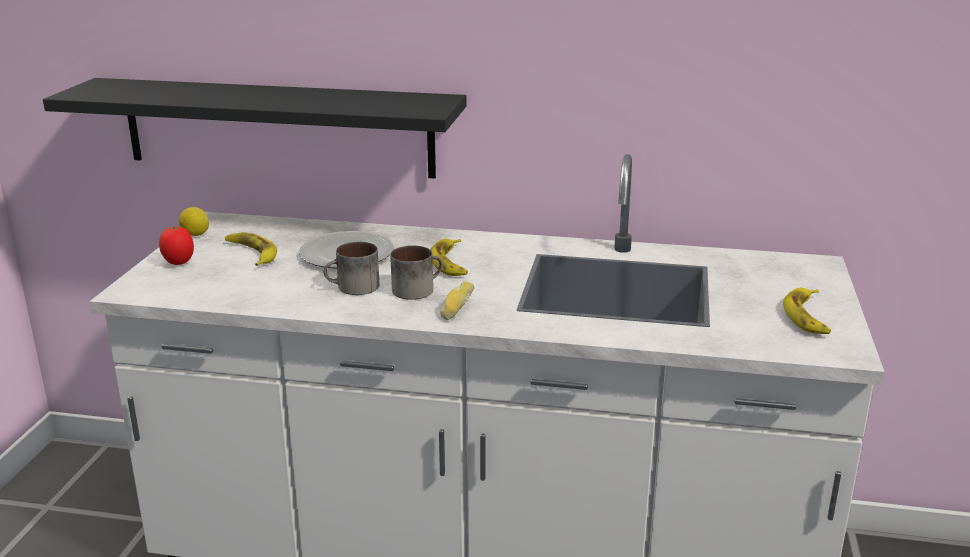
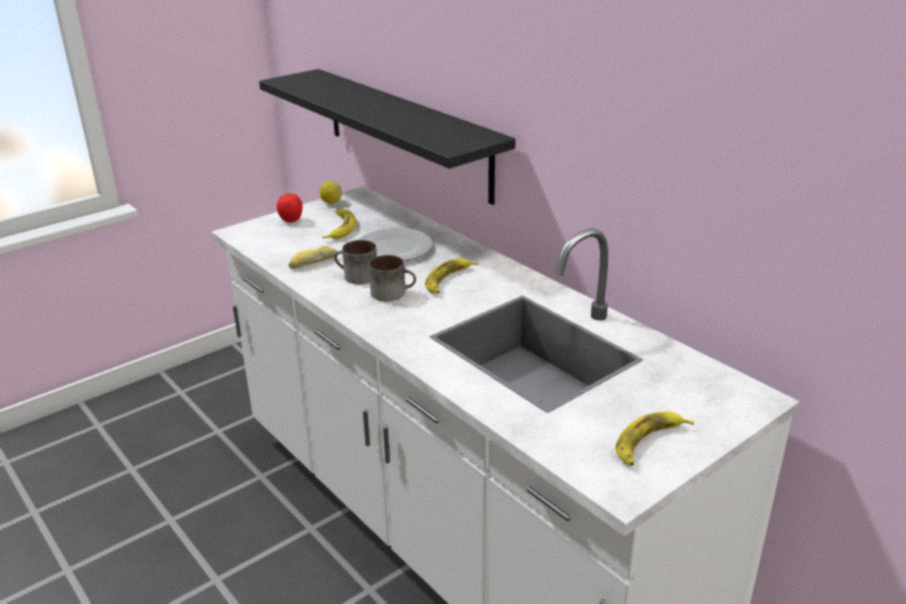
camera: 40 degrees right, 5 degrees up
bread [440,281,474,320] -> bread moved to [288,246,338,269]

